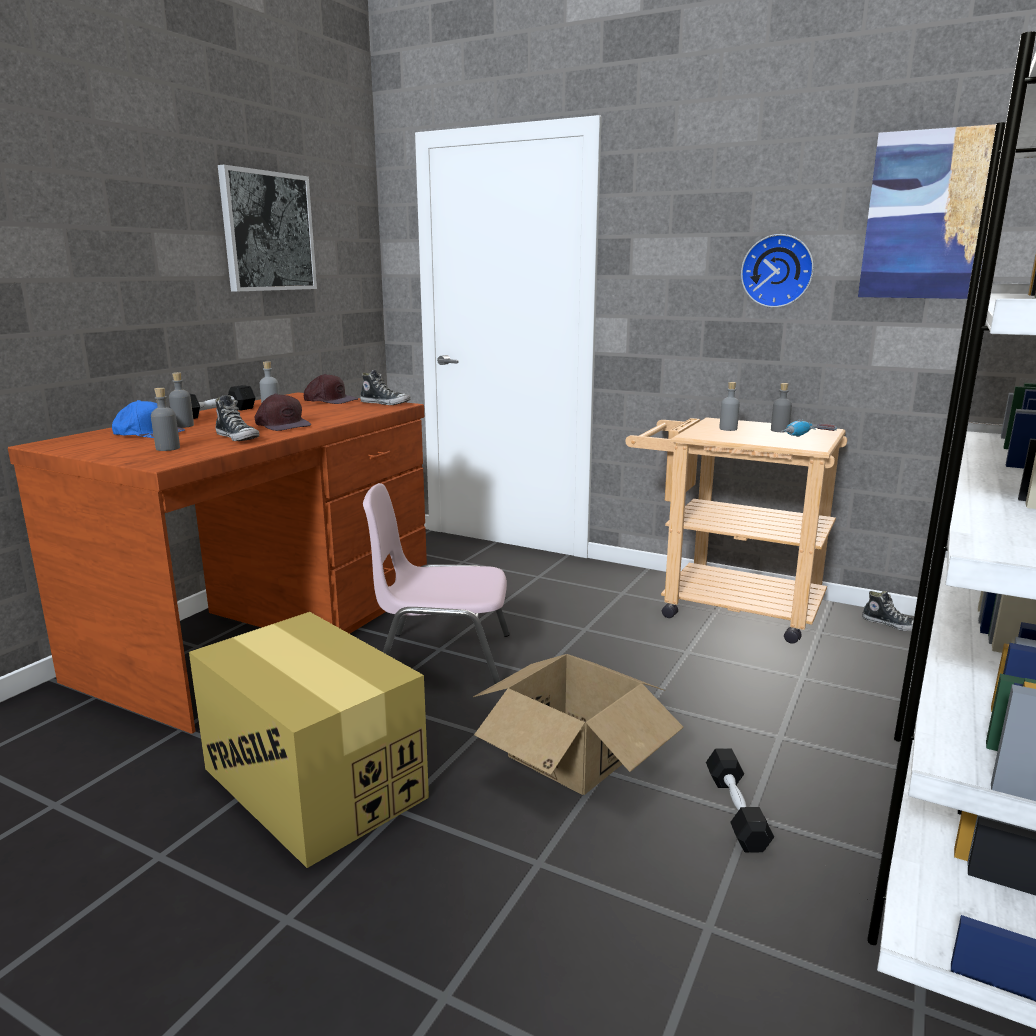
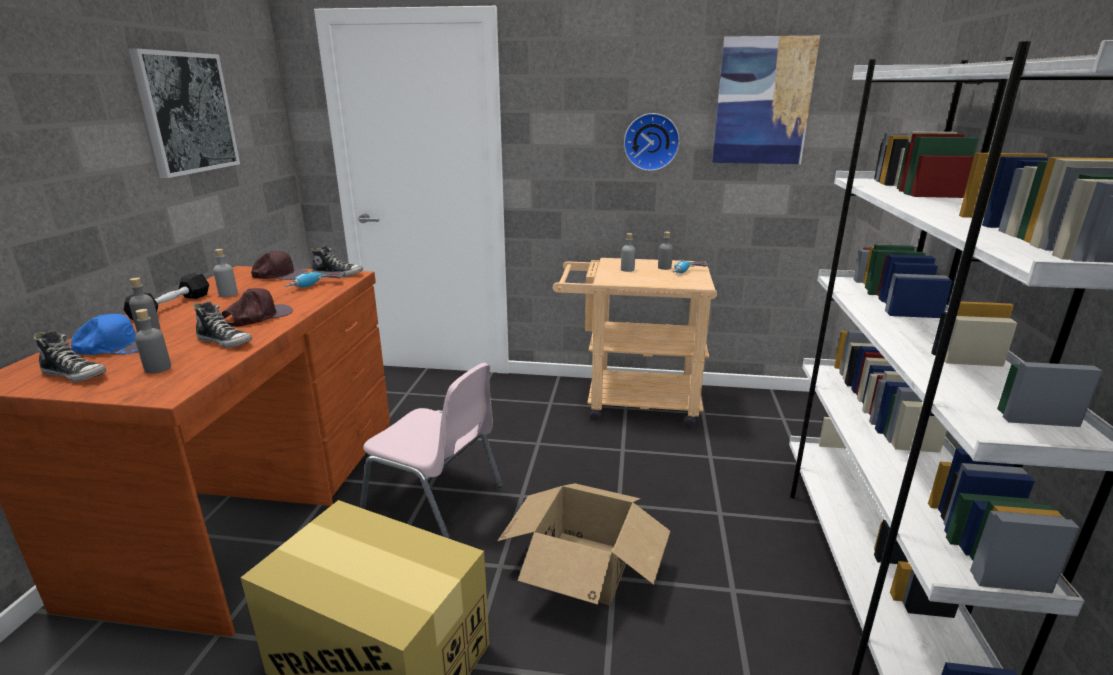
camera: 20 degrees left, 5 degrees up
brown cap [255,394,311,431] -> brown cap turned 75 degrees counterclockwise [222,288,293,327]
pink chair [363,483,510,685] -> pink chair turned 135 degrees counterclockwise [360,363,503,539]
black dumbbell [706,748,774,852] -> none
shoe [862,591,921,631] -> shoe moved to [33,330,106,383]
none -> power drill [285,271,344,287]

